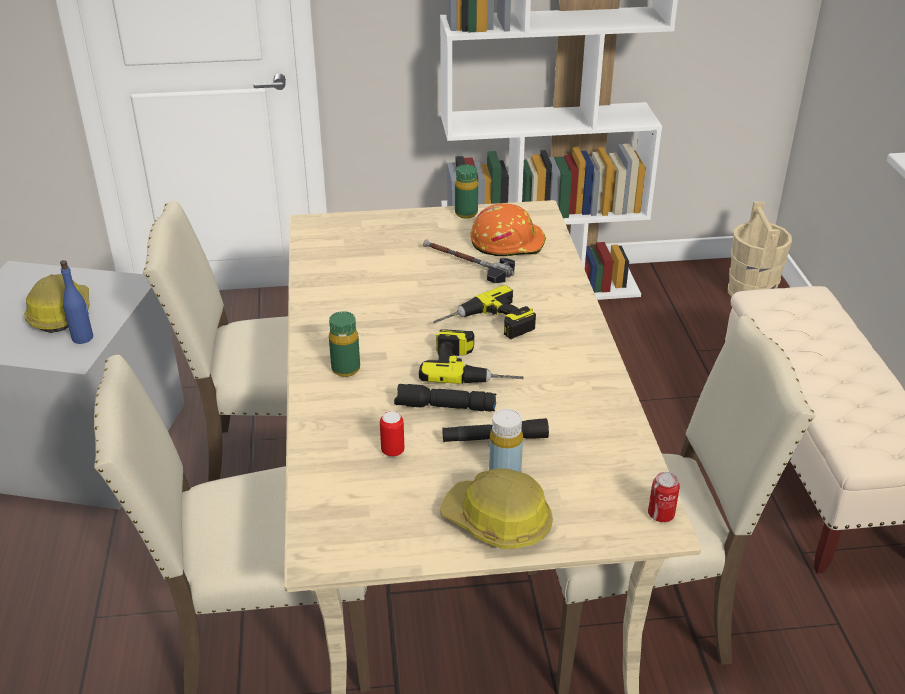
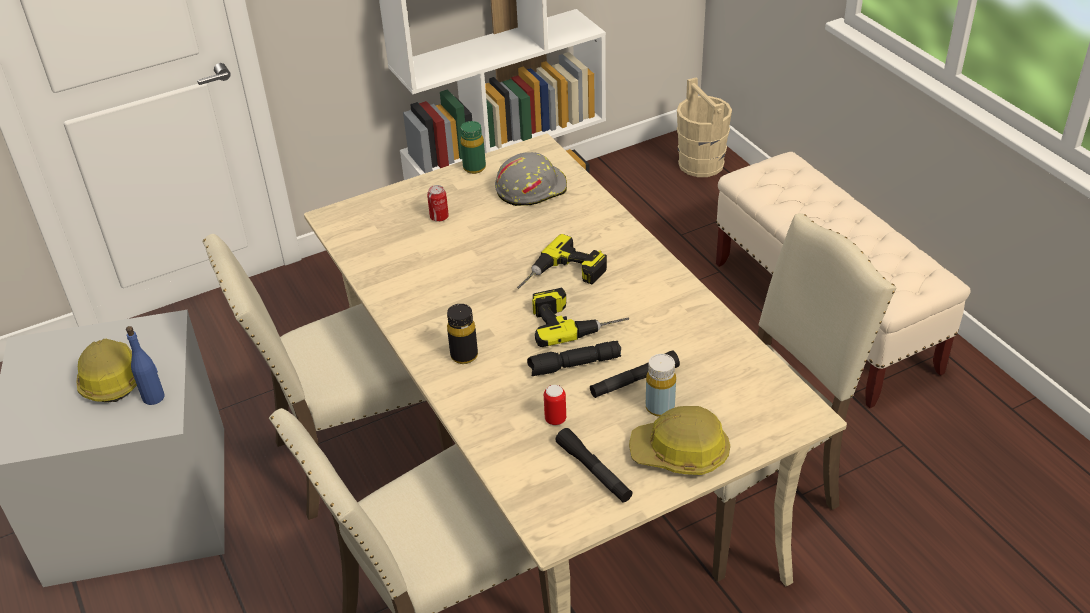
camera: 20 degrees left, 5 degrees up
green bottle [329,311,360,377] -> black bottle [447,304,478,364]
hammer [423,239,515,283] -> none
orange hard hat [470,203,546,256] -> grey hard hat [495,152,567,206]
can [648,472,680,522] -> can moved to [427,185,449,222]
none -> black flashlight [555,428,632,503]

